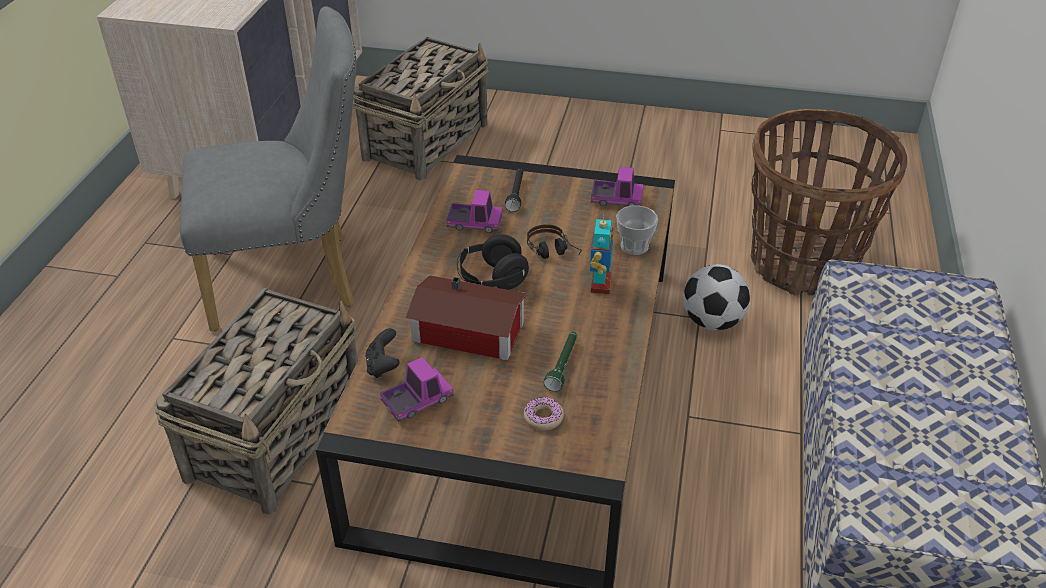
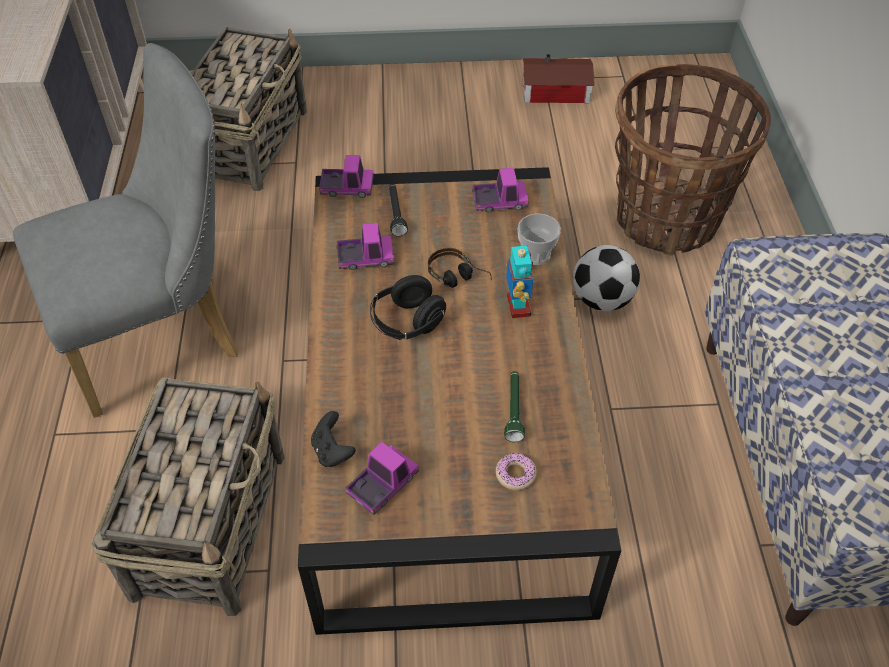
camera: 15 degrees left, 10 degrees up
toy house [406,275,527,361] -> toy house moved to [523,54,595,103]
none -> toy truck [319,155,373,198]

